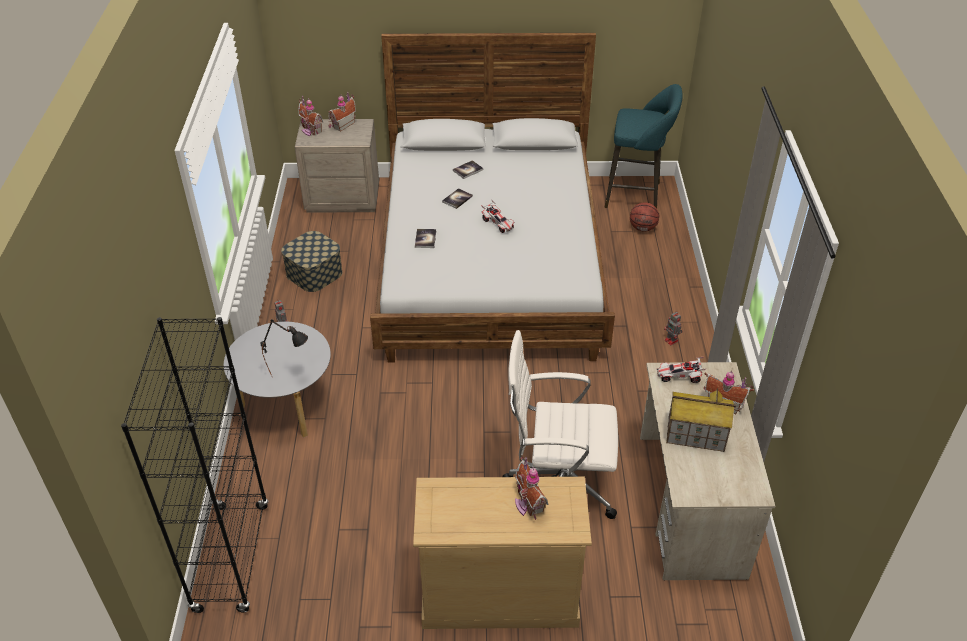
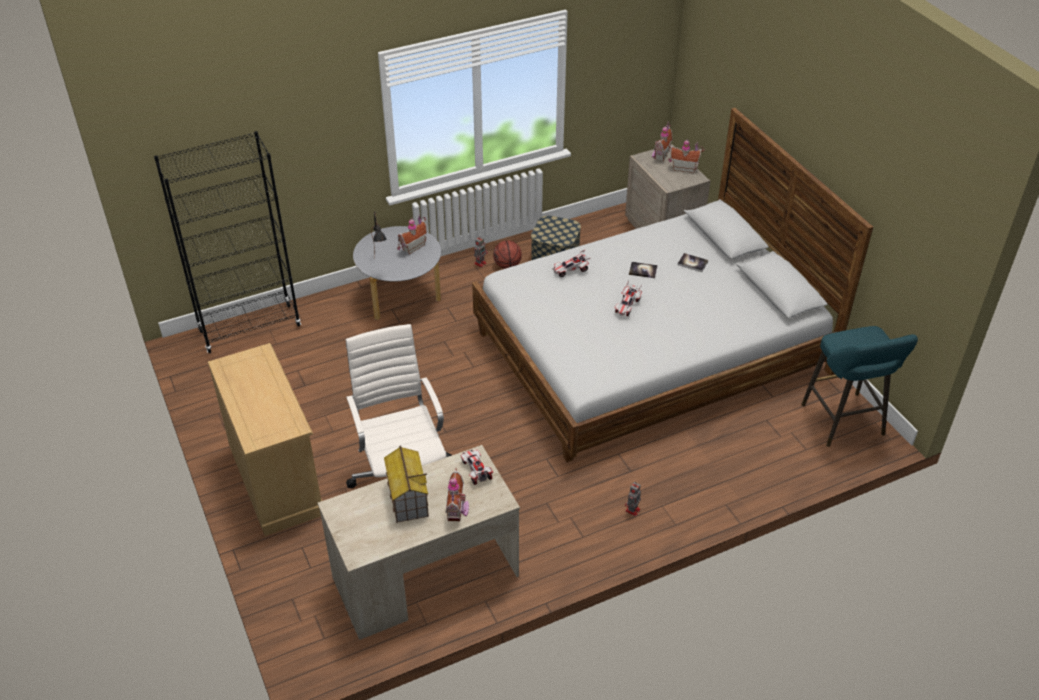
camera: 65 degrees right, 0 degrees up
book [415,229,436,248] -> toy car [552,250,591,277]
toy house [515,456,548,520] -> toy house moved to [397,214,427,254]
basketball [630,202,659,232] -> basketball moved to [493,240,522,269]

